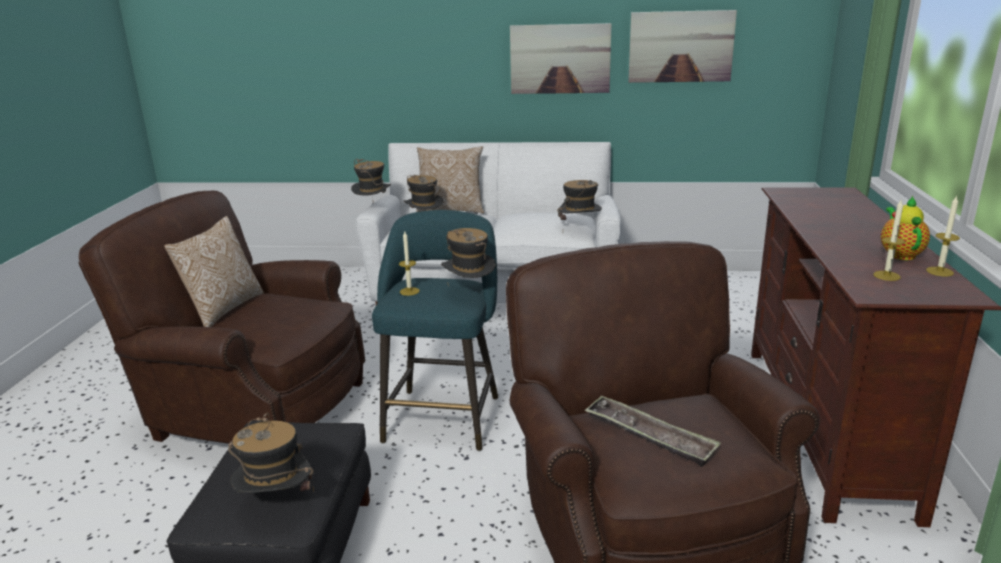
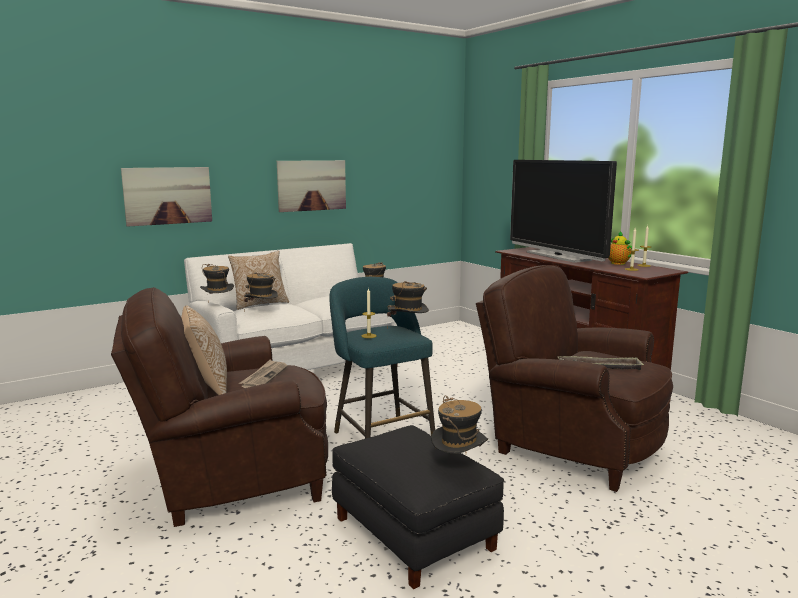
camera: 40 degrees left, 10 degrees down
picture [628,10,737,83] -> picture moved to [121,167,212,227]
none -> newspaper [239,360,288,388]
none -> television [510,160,617,263]

